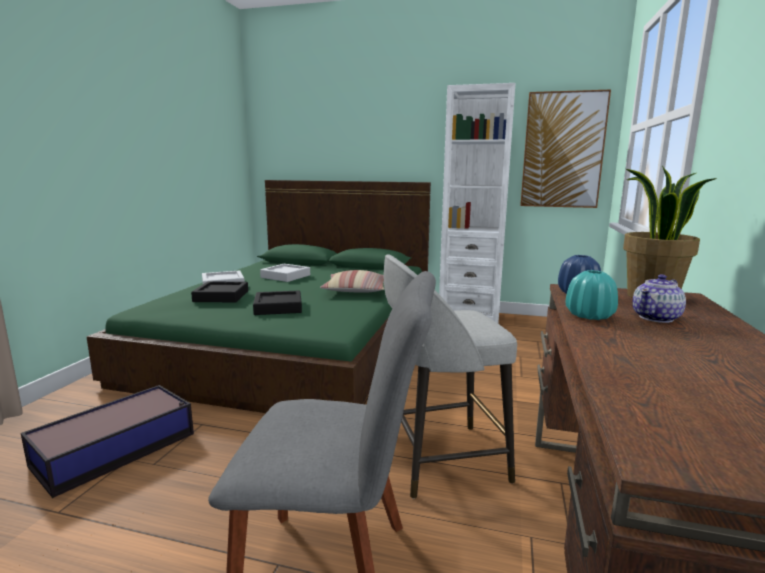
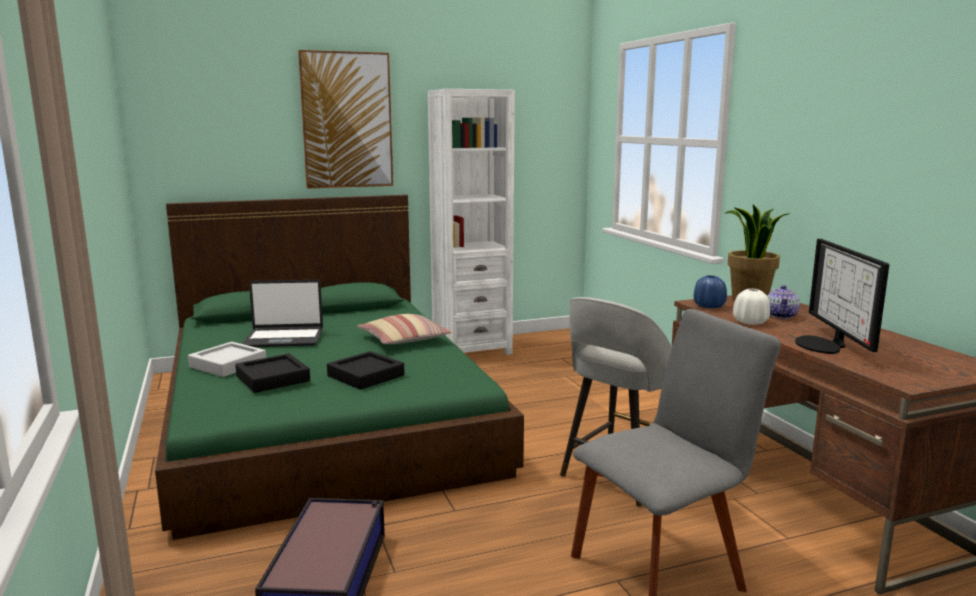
camera: 35 degrees left, 0 degrees up
grey tray [260,264,310,282] -> laptop [242,280,323,347]
picture [520,89,611,208] -> picture moved to [298,50,393,189]
turquoise vase [566,270,618,320] -> white vase [733,289,770,325]
none -> monitor [795,239,889,354]

